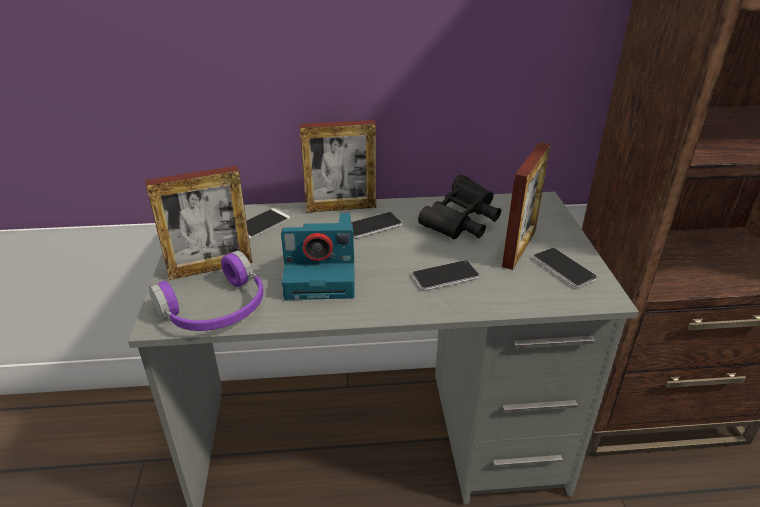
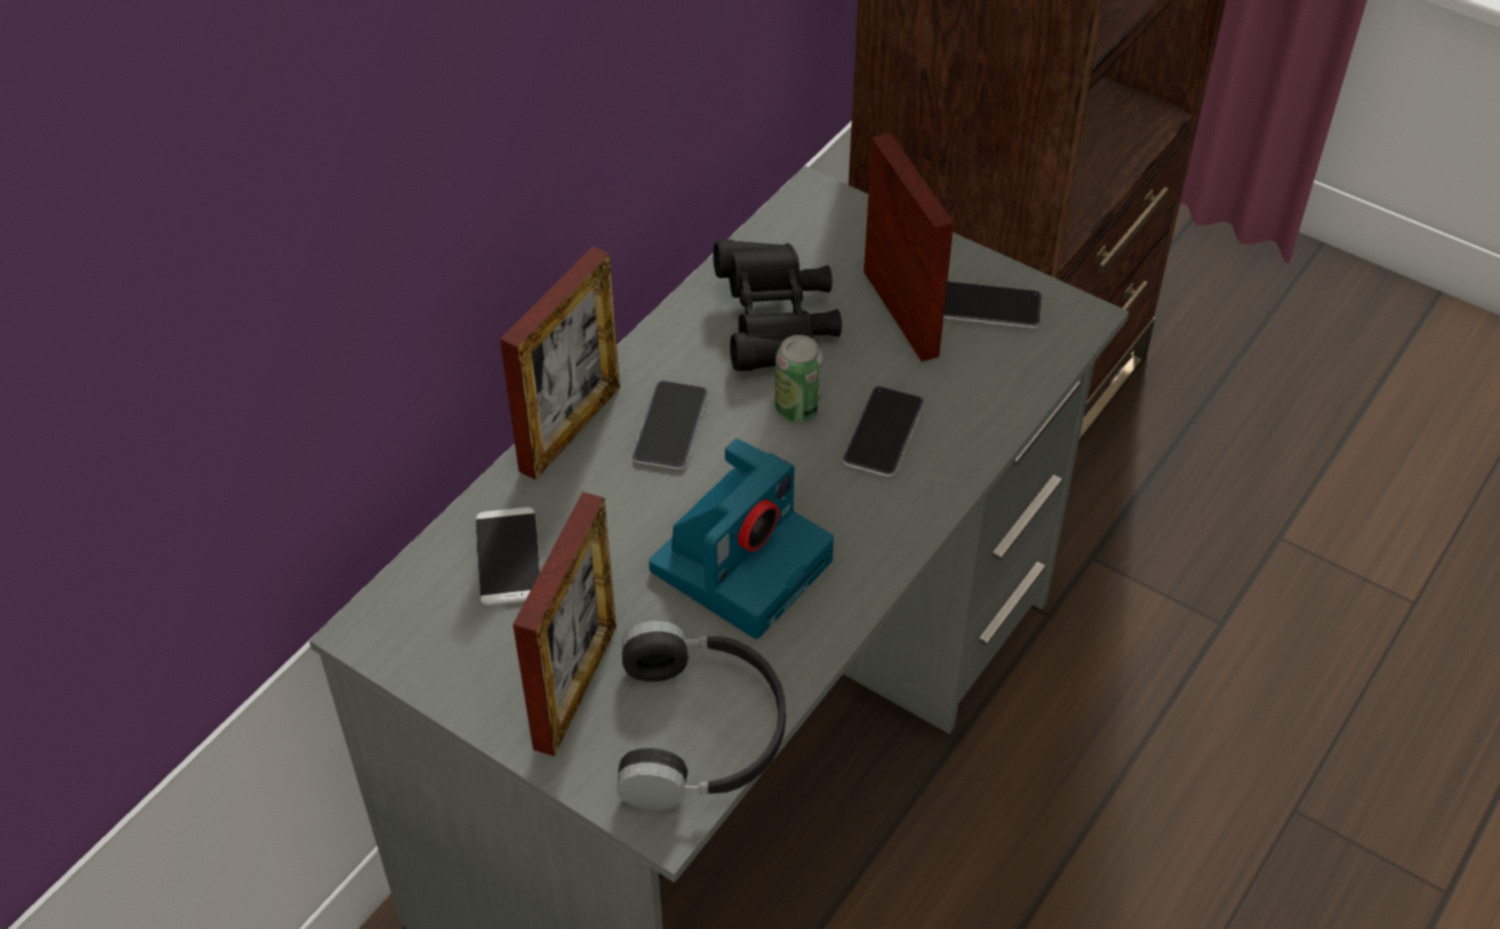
camera: 50 degrees left, 15 degrees up
purple headphones [149,251,263,331] -> black headphones [617,621,786,810]
none -> can [775,335,822,422]

